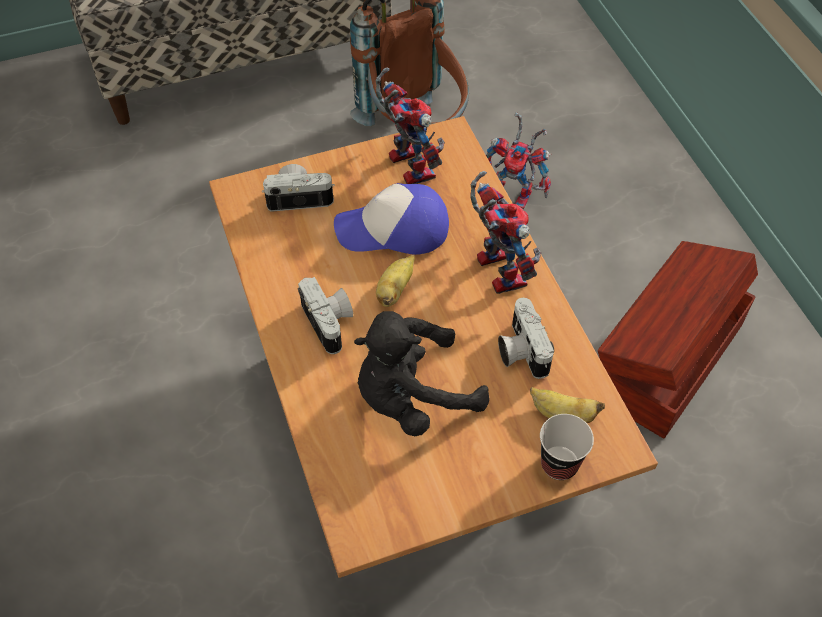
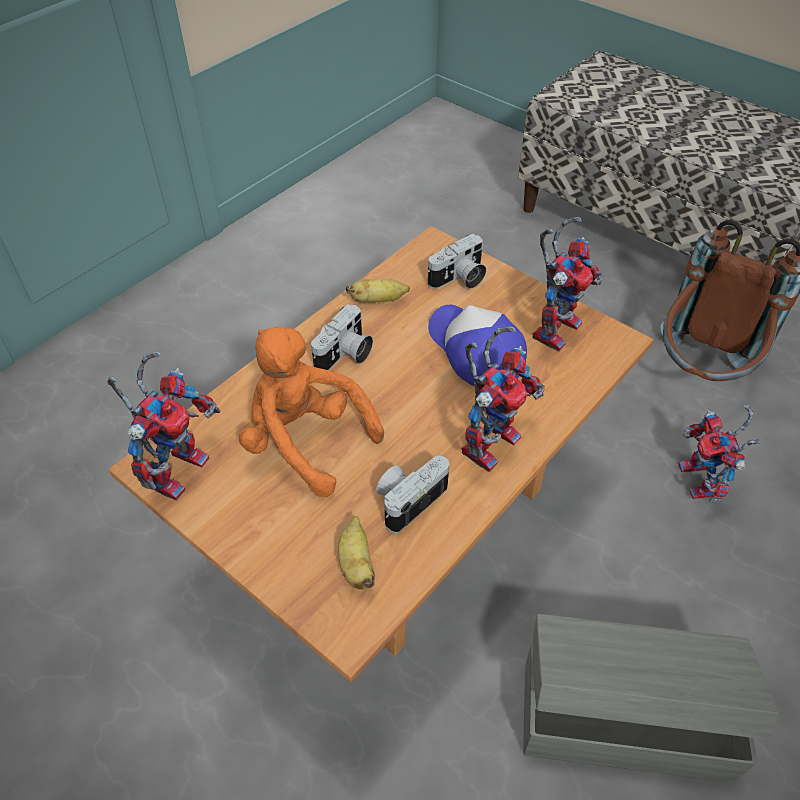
camera: 60 degrees right, 5 degrees down
camera [262,164,335,212] -> camera turned 90 degrees clockwise [428,233,486,289]
black plush toy [354,311,489,436] -> orange plush toy [239,327,384,497]
banana [376,255,415,307] -> banana moved to [346,279,410,302]
cup [540,414,594,480] -> none
brown storage box [598,241,758,438] -> grey storage box [524,614,778,783]
none -> toy robot [107,351,220,501]

